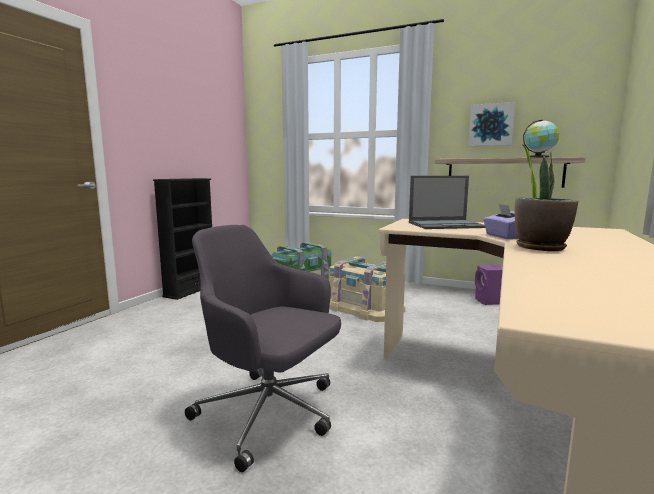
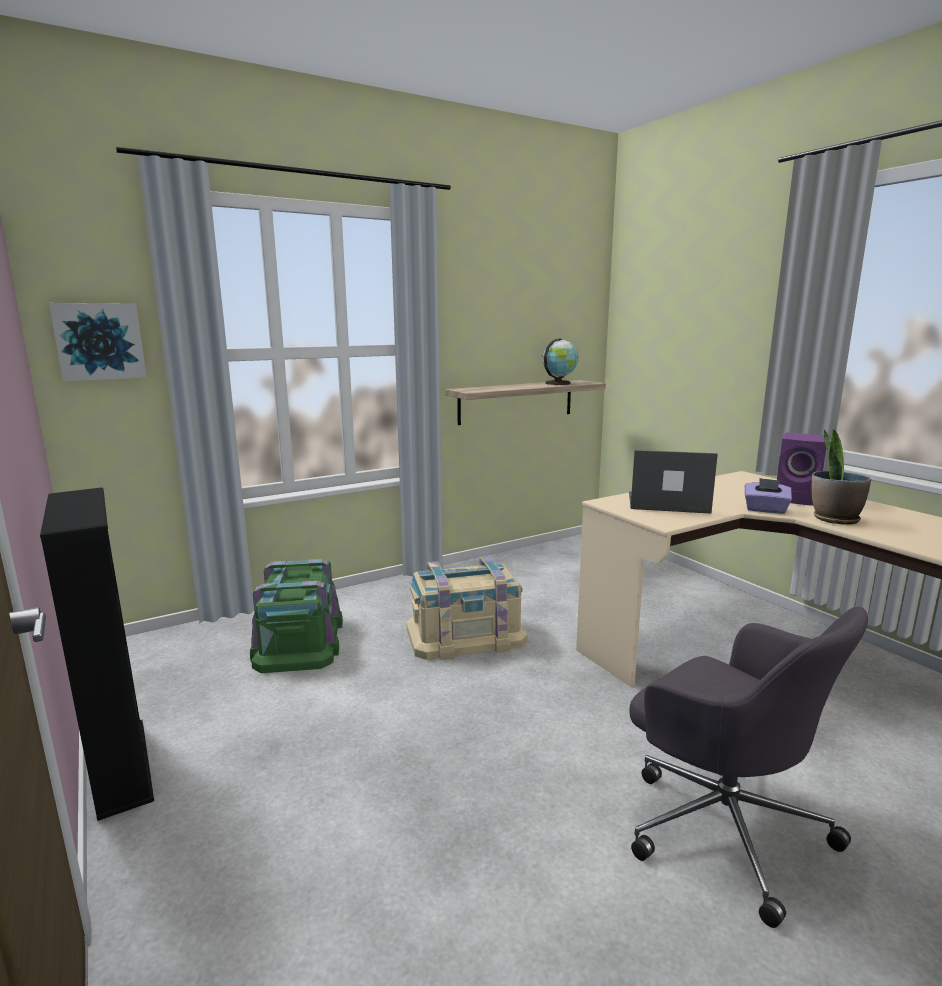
camera: 55 degrees left, 5 degrees up
grey office chair [185,225,341,472] -> grey office chair turned 105 degrees counterclockwise [630,607,868,928]
laptop [409,176,485,229] -> laptop turned 105 degrees counterclockwise [629,450,718,514]
picture [469,102,515,146] -> picture moved to [49,303,147,382]
purple speaker [475,265,503,305] -> purple speaker moved to [777,432,826,506]

